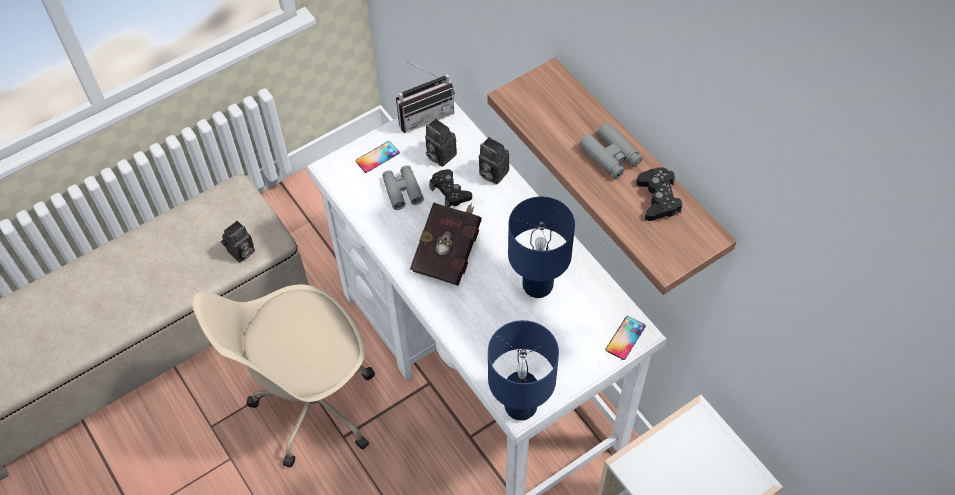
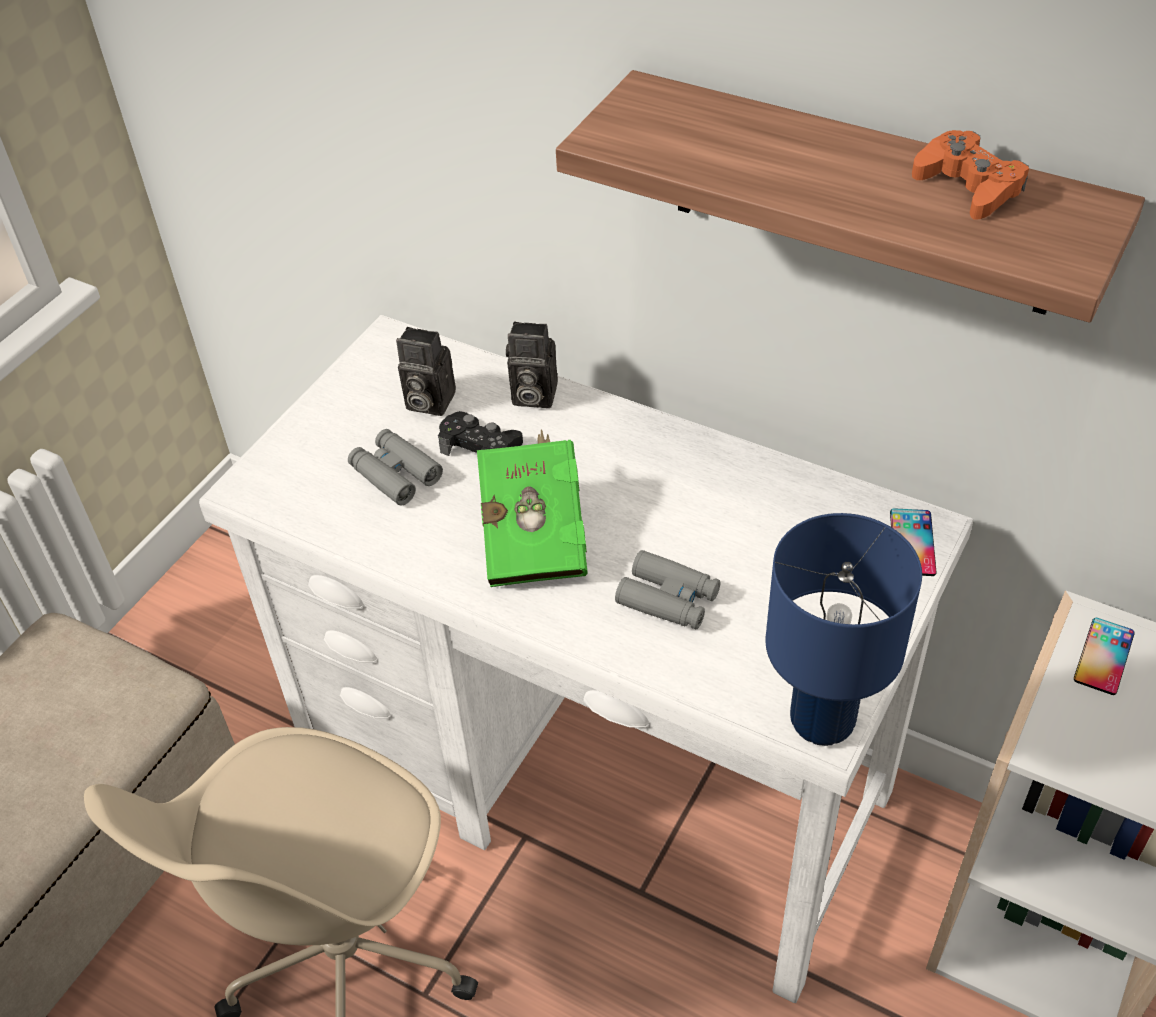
camera: 25 degrees left, 10 degrees down
camera [221,221,255,263] -> none
phone [355,141,400,173] -> phone moved to [1074,618,1135,695]
radio [396,61,455,133] -> none
red book [410,202,482,286] -> green book [477,429,588,587]
blue table lamp [508,197,575,298] -> none
grey binoculars [579,123,643,179] -> grey binoculars moved to [615,550,720,629]
black game controller [636,167,683,221] -> orange game controller [912,130,1029,220]

